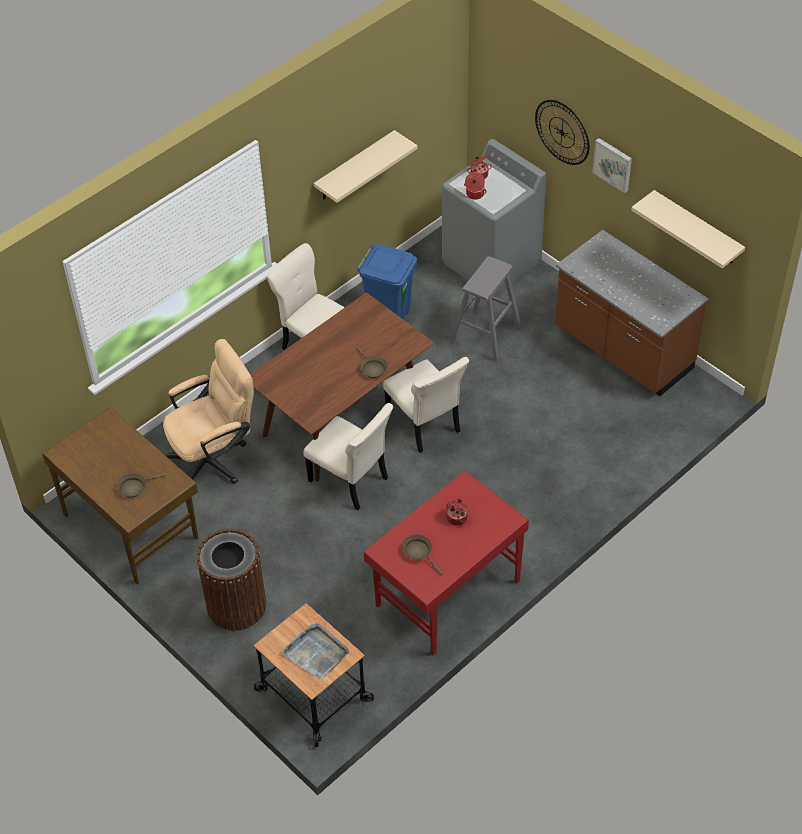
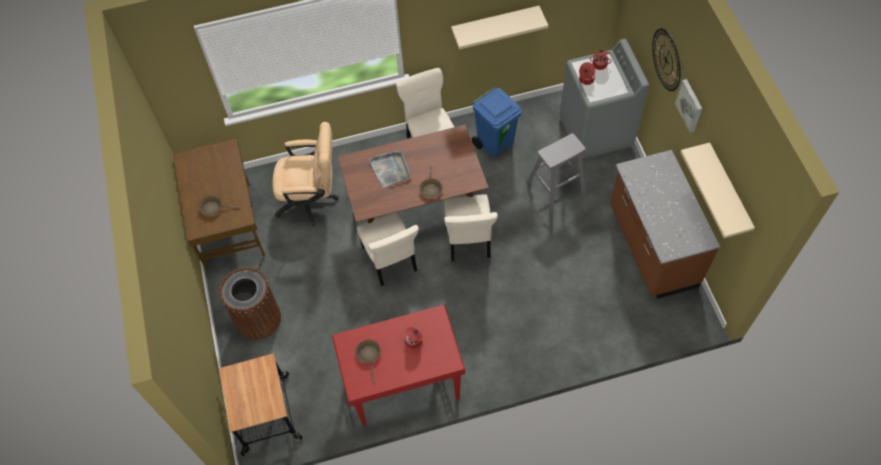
camera: 30 degrees right, 10 degrees up
grey tray [282,623,349,680] -> grey tray moved to [369,150,411,187]

